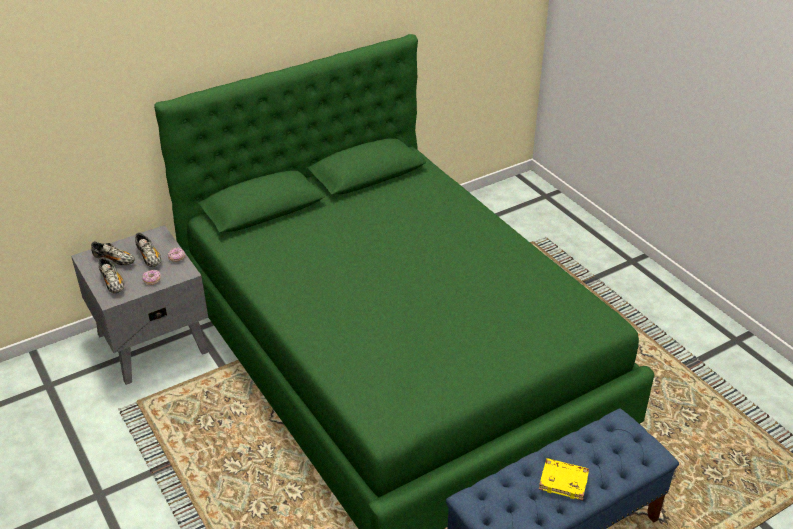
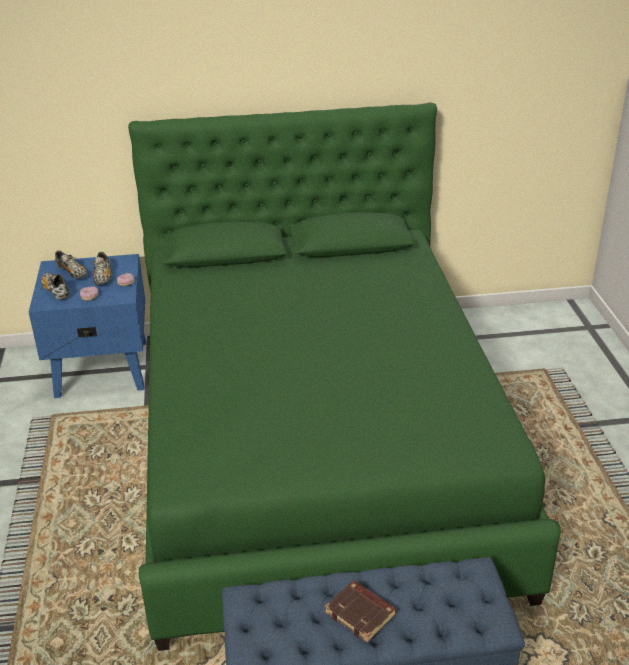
camera: 25 degrees right, 5 degrees down
grey nightstand [71,225,208,385] -> blue nightstand [29,254,146,398]
shoe [99,257,125,293] -> shoe turned 150 degrees clockwise [41,273,69,300]
yellow book [539,458,589,500] -> brown book [325,581,397,643]

